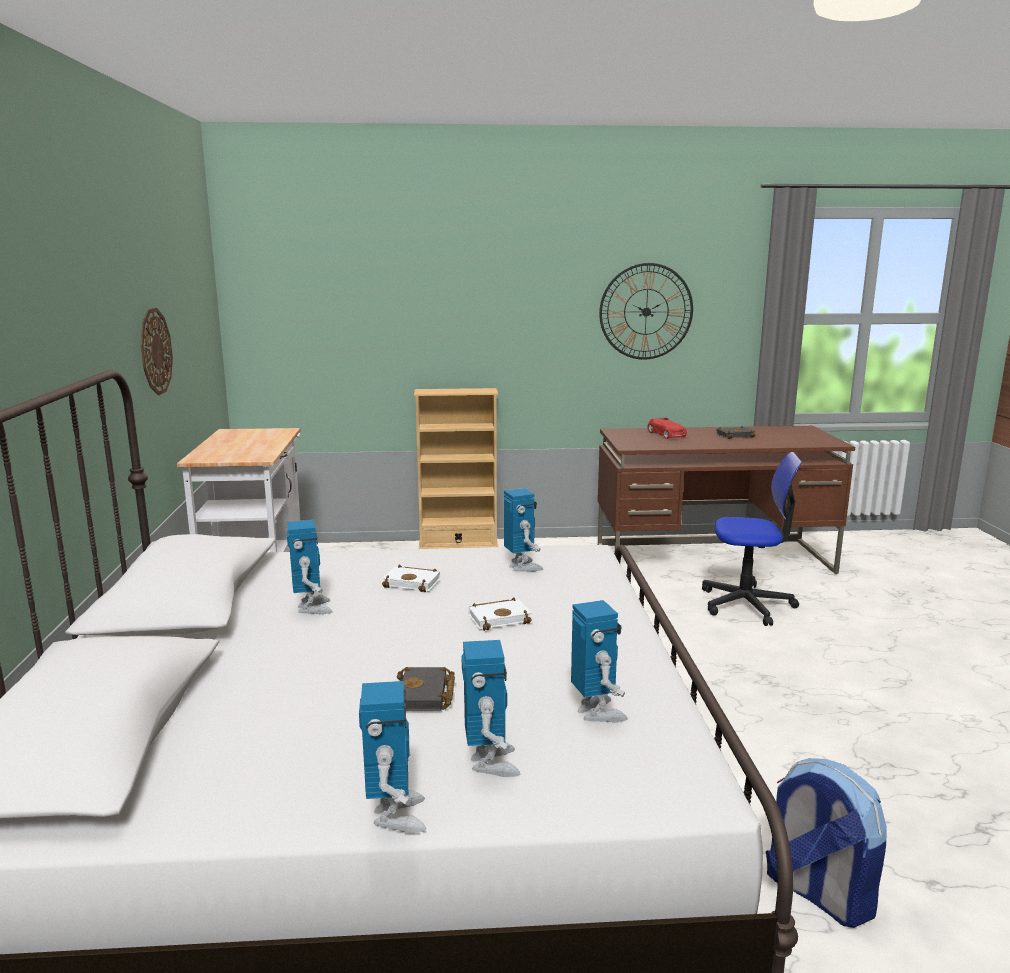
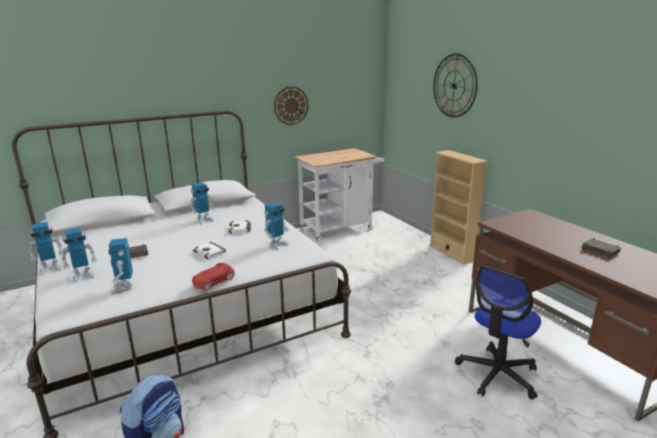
camera: 65 degrees right, 5 degrees up
toy robot [571,600,628,722] -> toy robot turned 120 degrees clockwise [108,238,133,294]
wall clock [599,263,693,360] -> wall clock moved to [433,53,478,117]
red toy car [647,417,687,439] -> red toy car moved to [192,263,235,291]
office chair [702,452,802,626] -> office chair turned 60 degrees clockwise [455,266,541,400]

